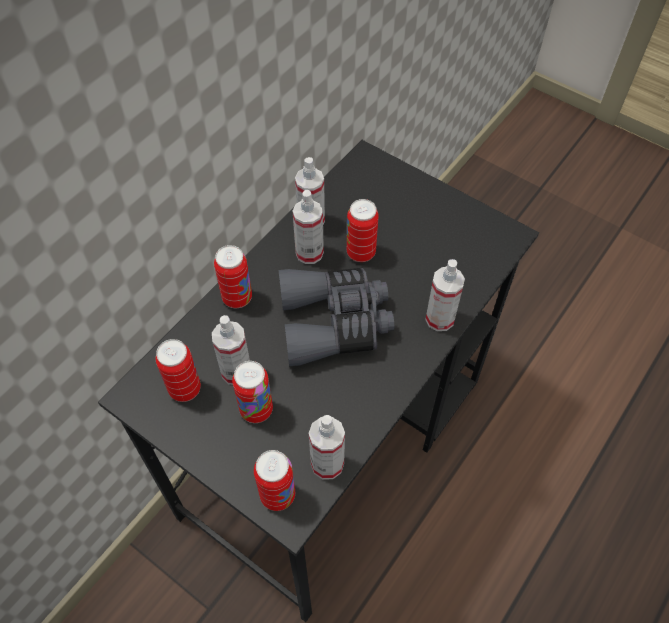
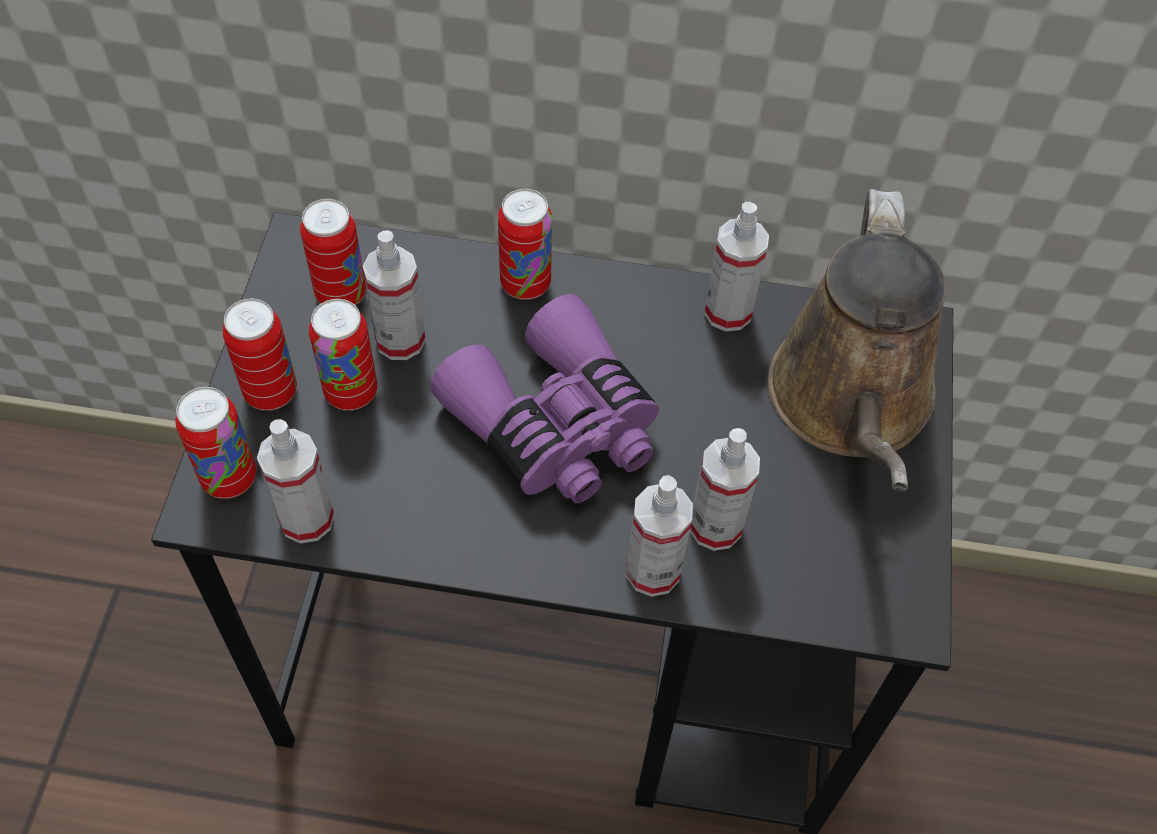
camera: 60 degrees right, 0 degrees up
grey binoculars [279,268,394,366] -> purple binoculars [430,294,659,503]
spray bottle [293,190,324,264] -> spray bottle moved to [690,428,760,551]
can [347,199,379,262] -> can moved to [223,299,297,411]
none -> brown watering can [768,189,946,491]

